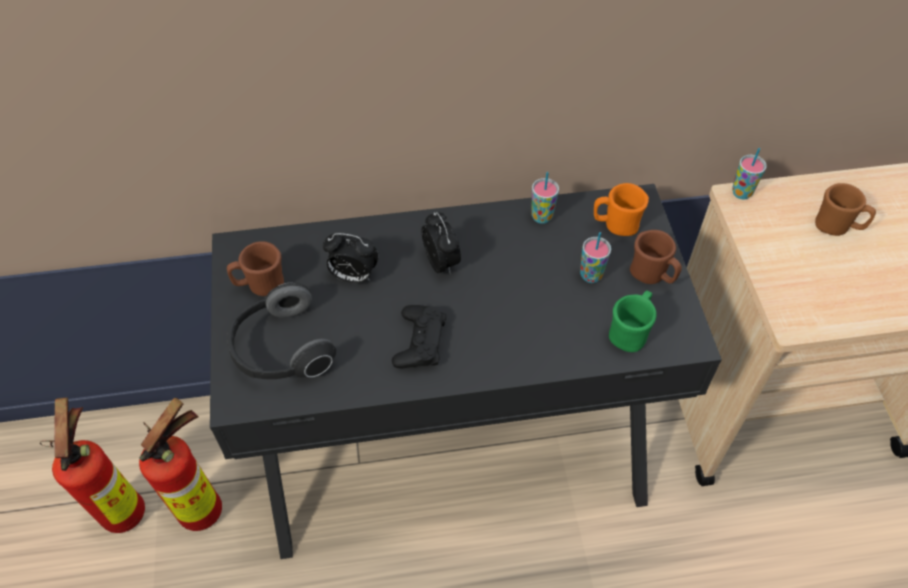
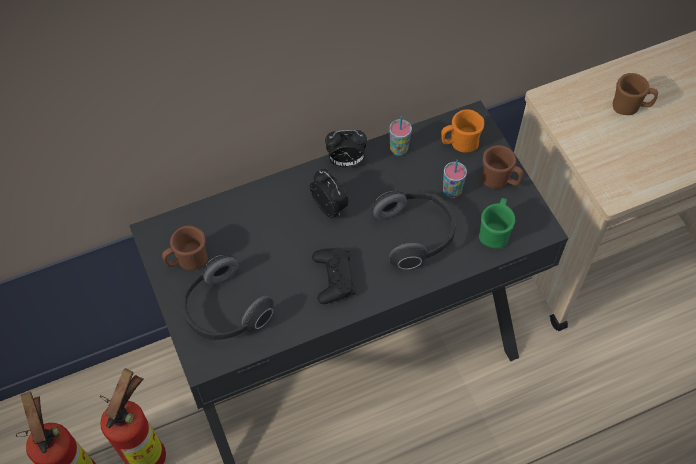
camera: 15 degrees left, 5 degrees up
alarm clock [323,233,379,283] -> alarm clock moved to [325,130,367,168]
cup [732,148,767,200] -> none
none -> headphones [372,191,456,269]

